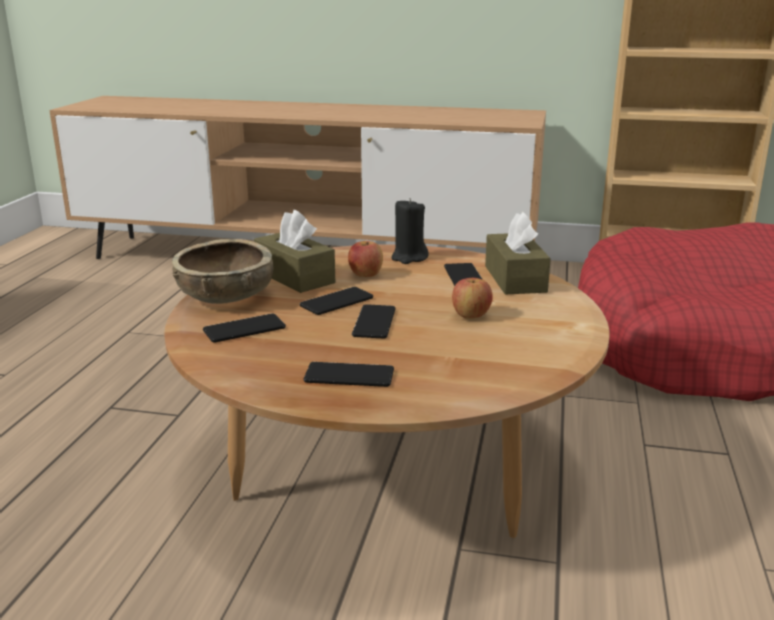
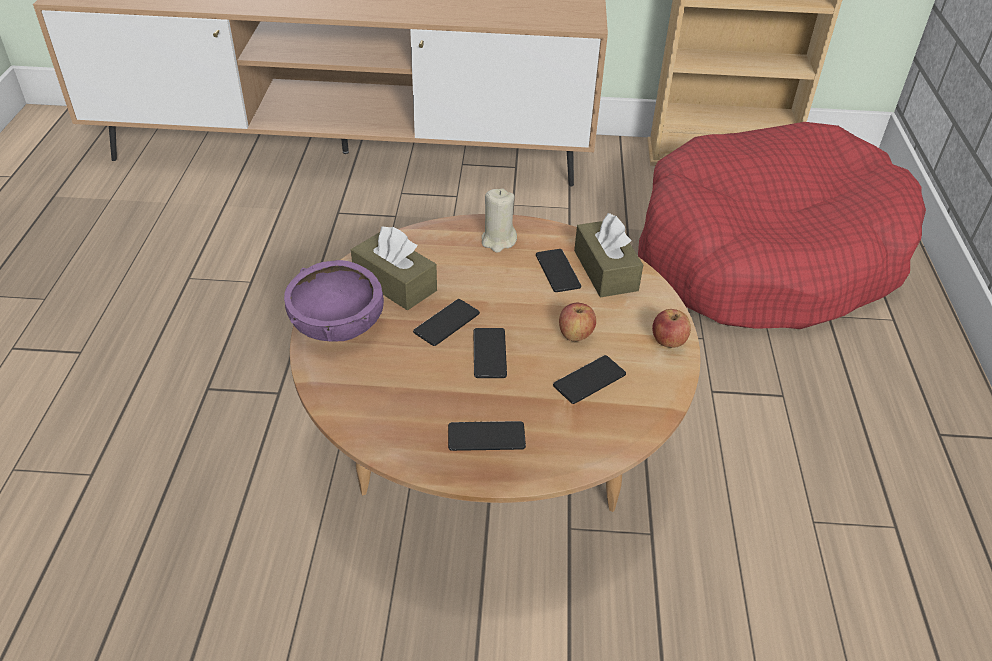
camera: 10 degrees left, 20 degrees up
brown bowl [172,239,274,304] -> purple bowl [284,260,384,342]
phone [203,313,286,343] -> phone moved to [553,355,626,404]
apple [348,241,383,277] -> apple moved to [652,309,691,348]
black candle [392,198,429,264] -> beige candle [482,189,517,252]

